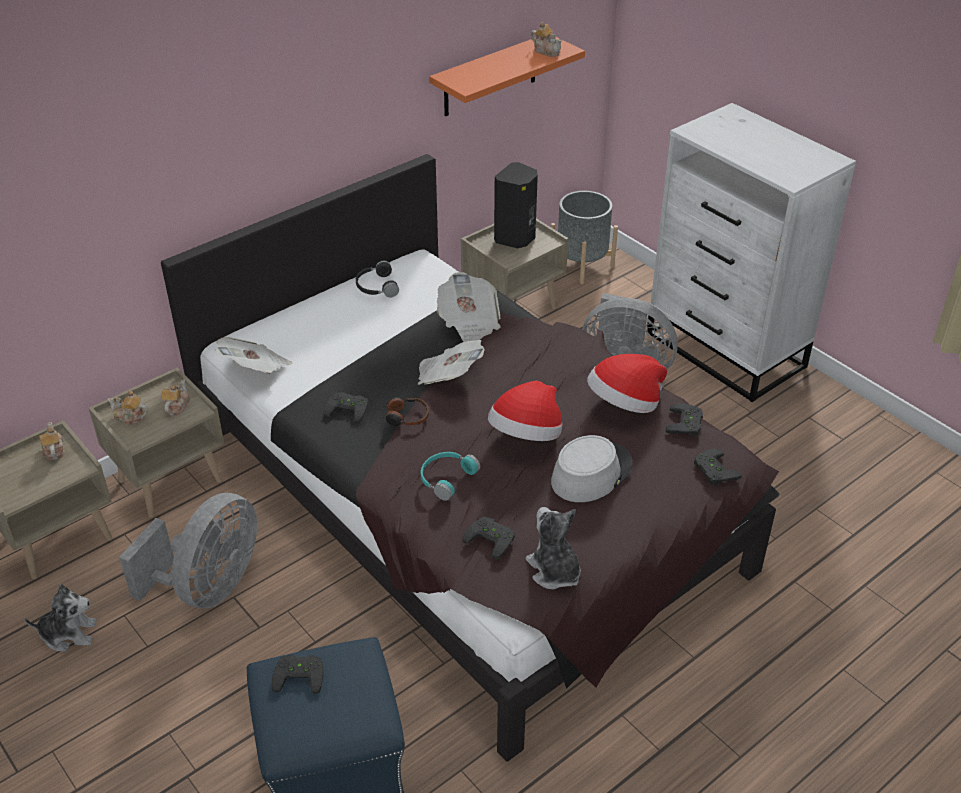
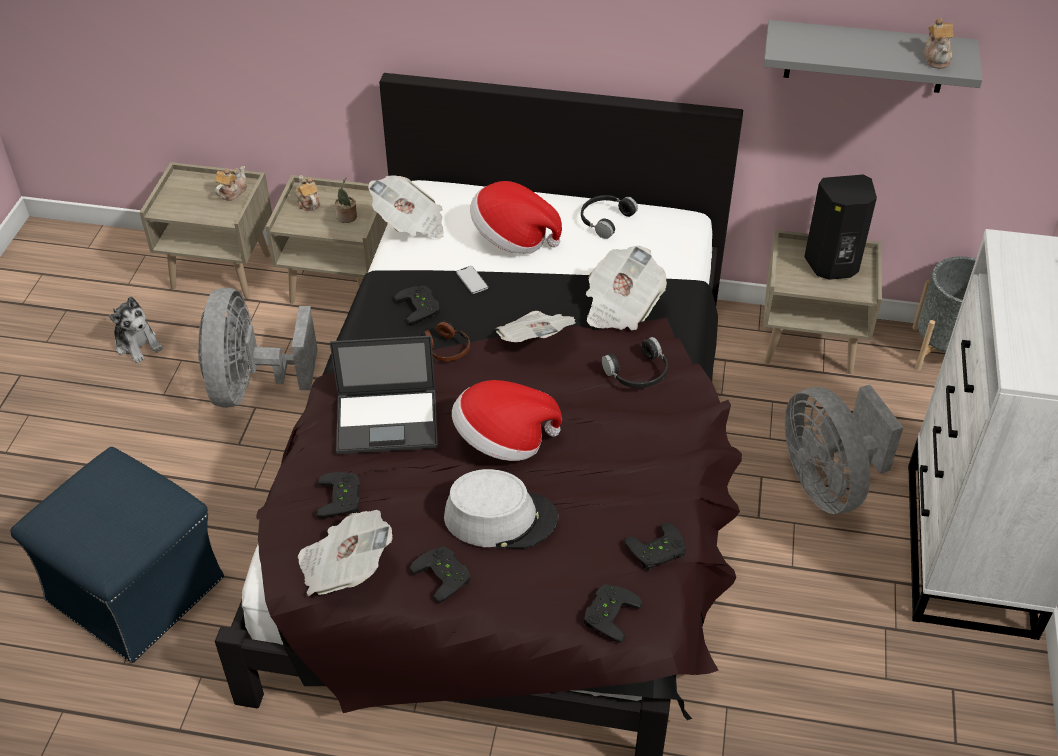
camera: 50 degrees right, 5 degrees up
grey fan [119,493,257,609] -> grey fan turned 105 degrees clockwise [198,287,318,408]
teapot [162,379,190,416] -> potted plant [335,177,357,223]
black game controller [272,655,323,694] -> black game controller moved to [409,546,471,603]
turquoise headphones [420,452,480,501] -> laptop [330,336,438,454]
orange shelf [429,34,585,116] -> grey shelf [764,20,983,93]
plush toy [526,507,581,589] -> newspaper [298,510,392,596]
hat [587,354,667,413] -> hat moved to [470,181,562,254]
none -> phone [456,266,488,294]
none -> black headphones [602,337,668,388]

